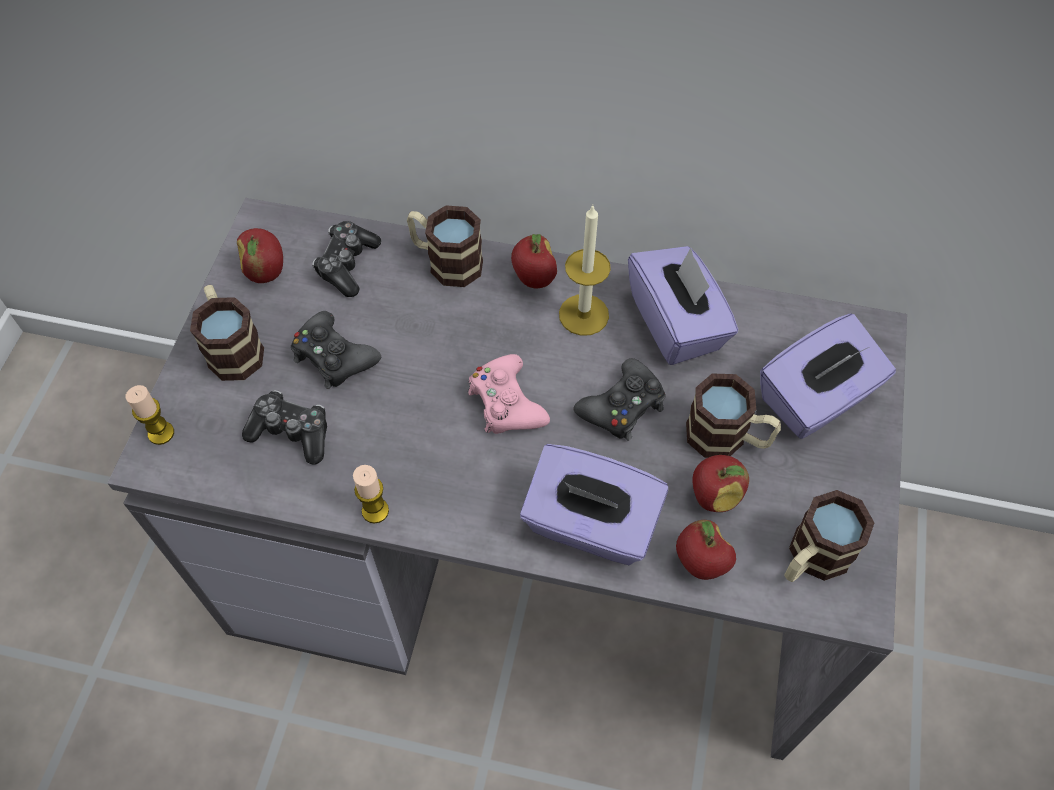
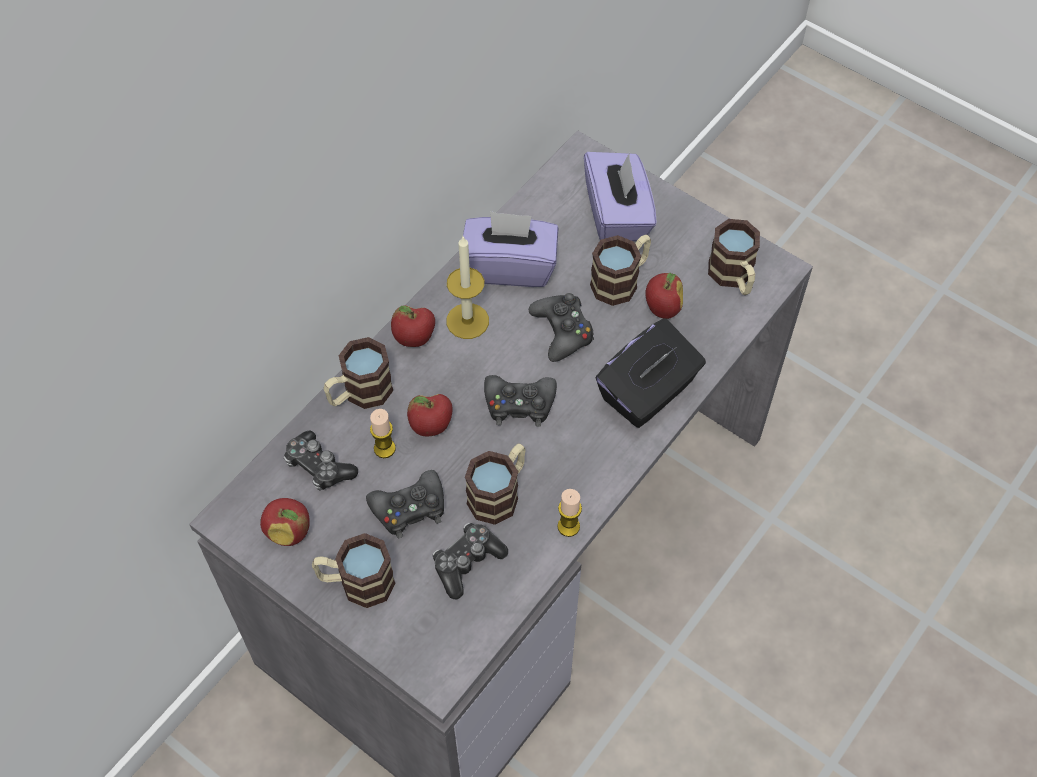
camera: 65 degrees left, 0 degrees up
candle [125,385,174,445] -> candle moved to [370,409,396,458]
pink game controller [468,354,550,434] -> black game controller [484,375,557,427]
purple tissue box [520,444,668,565] -> black tissue box [595,319,706,428]
apple [676,520,736,580] -> apple moved to [407,394,453,436]
none -> mug [465,443,525,525]

